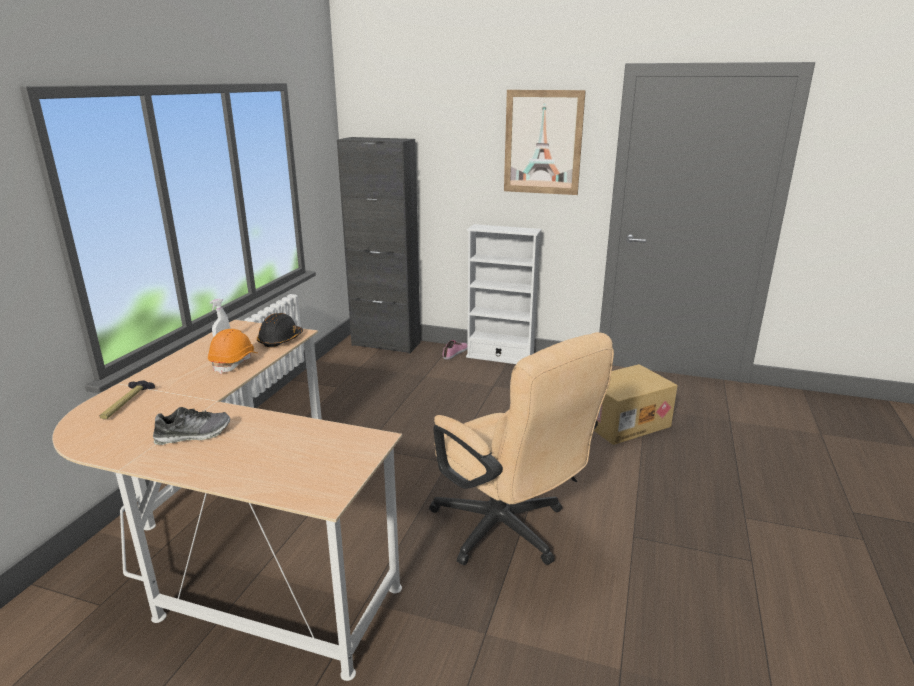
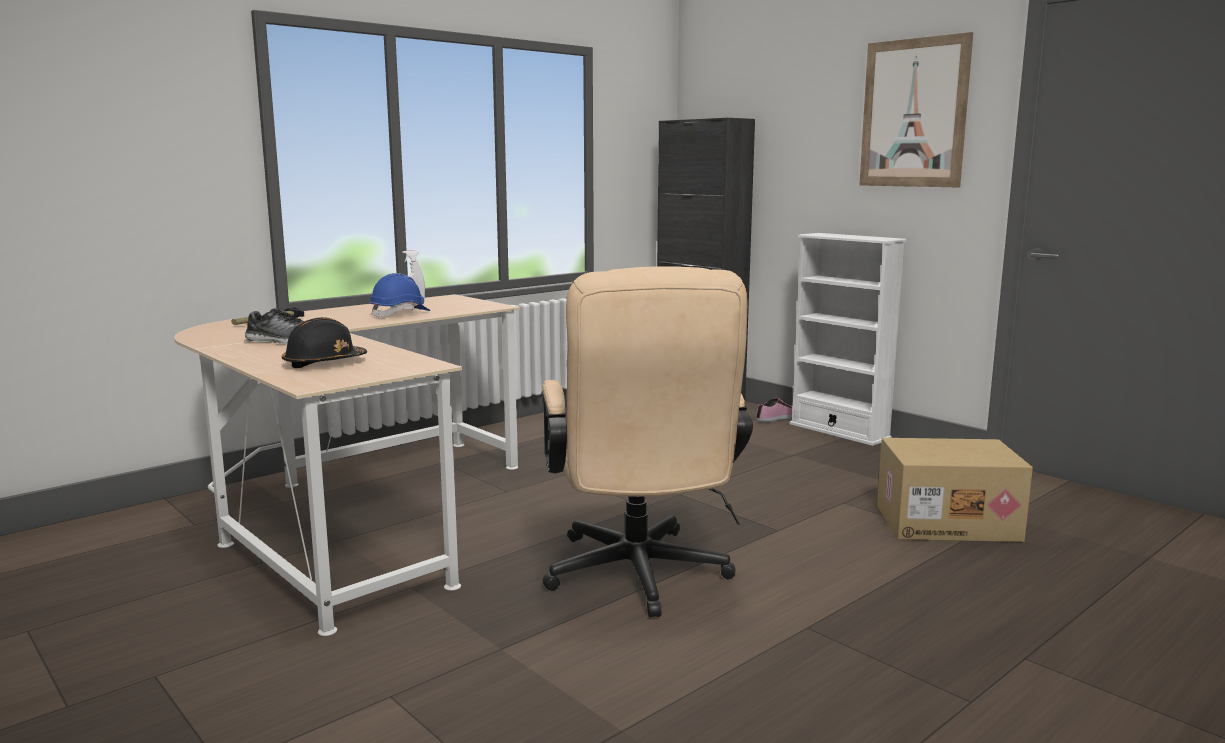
camera: 30 degrees right, 10 degrees down
orange hard hat [208,329,257,374] -> blue hard hat [369,273,431,318]
black hard hat [257,313,303,348] -> black hard hat moved to [282,317,367,368]

